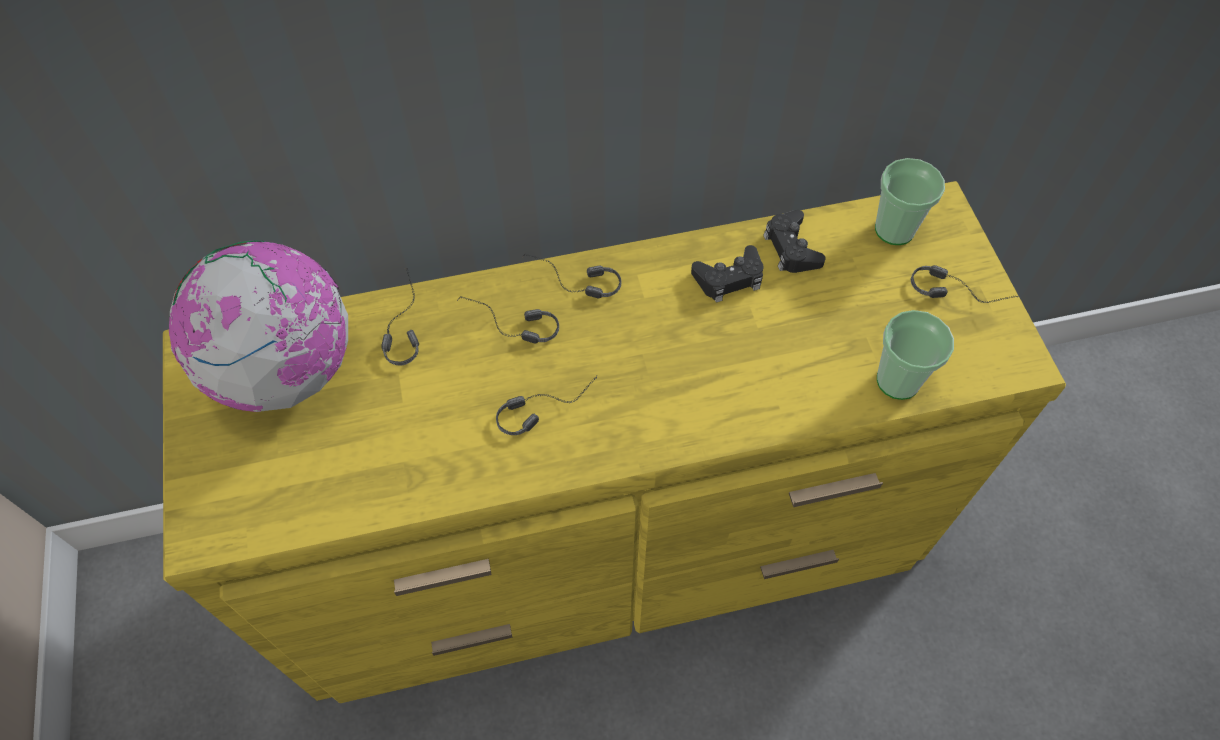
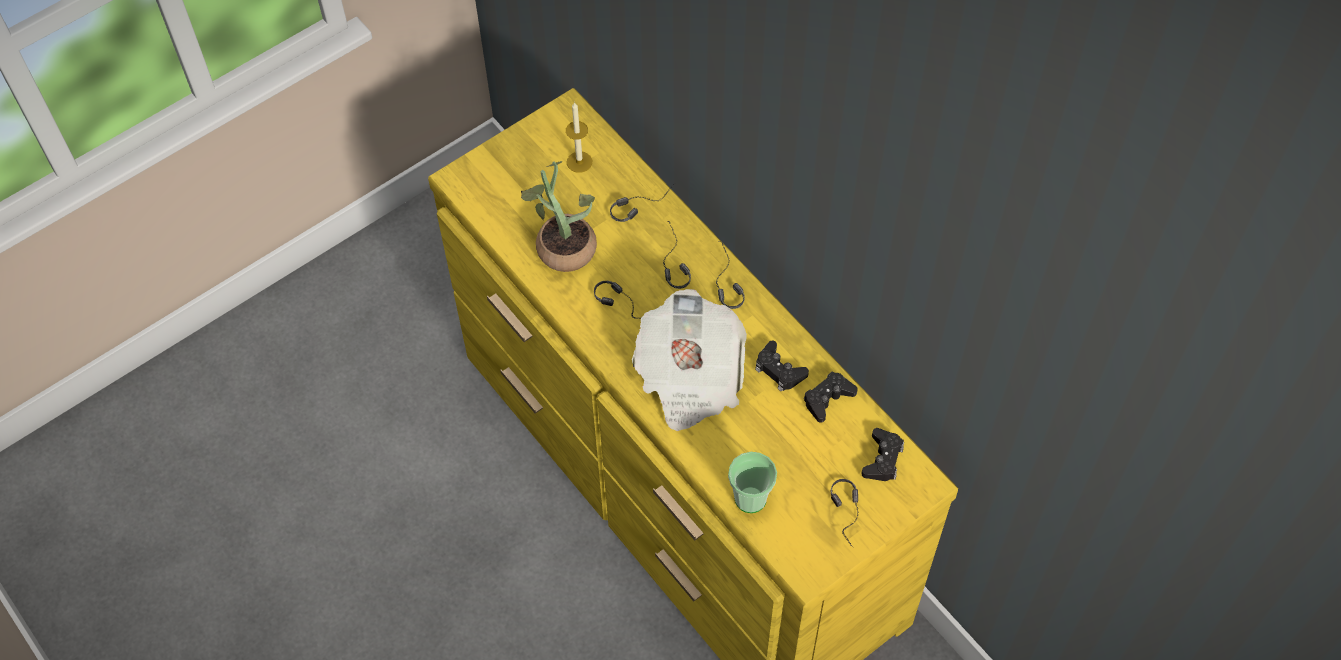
camera: 65 degrees right, 0 degrees up
globe [169,241,348,412] -> candle [566,102,592,173]
cup [875,158,945,245] -> black game controller [861,428,904,481]
none -> potted plant [521,161,597,272]
none -> newspaper [632,289,747,431]

